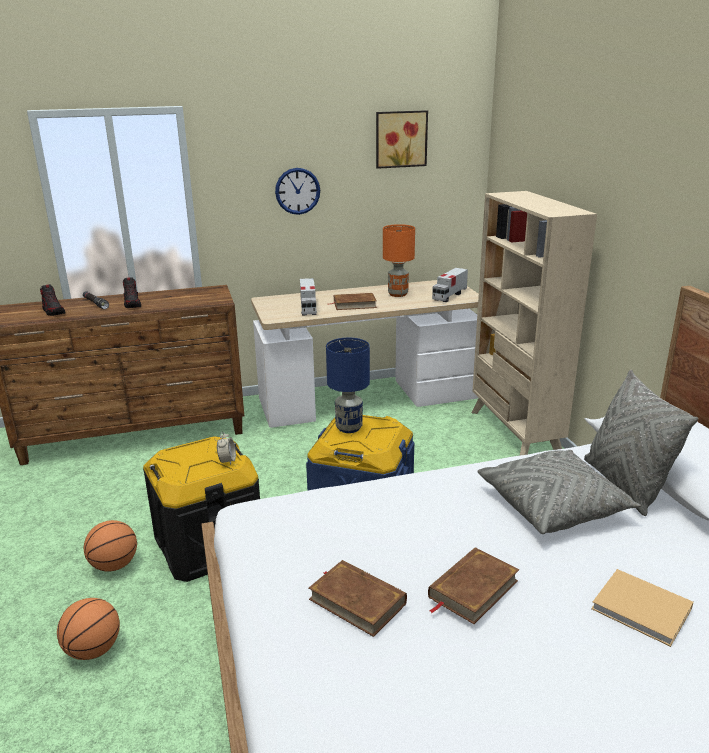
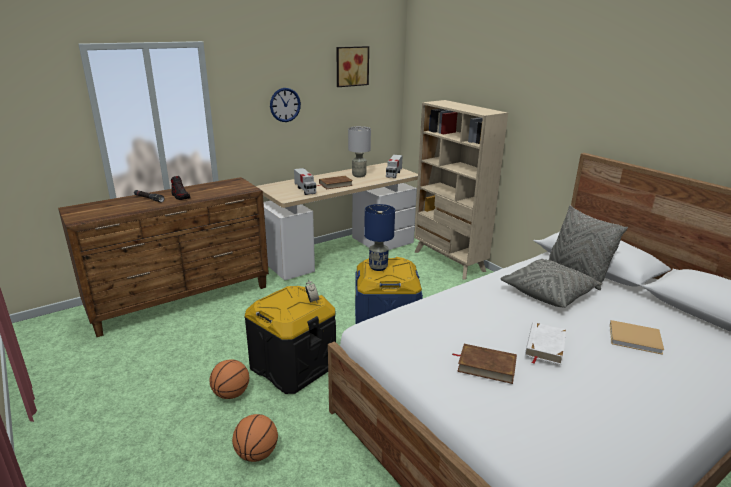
camera: 20 degrees left, 0 degrees up
shoe [40,284,66,316] -> none
orange table lamp [383,224,415,297] -> grey table lamp [348,126,371,177]
brown book [428,547,519,624] -> white book [525,322,567,365]

